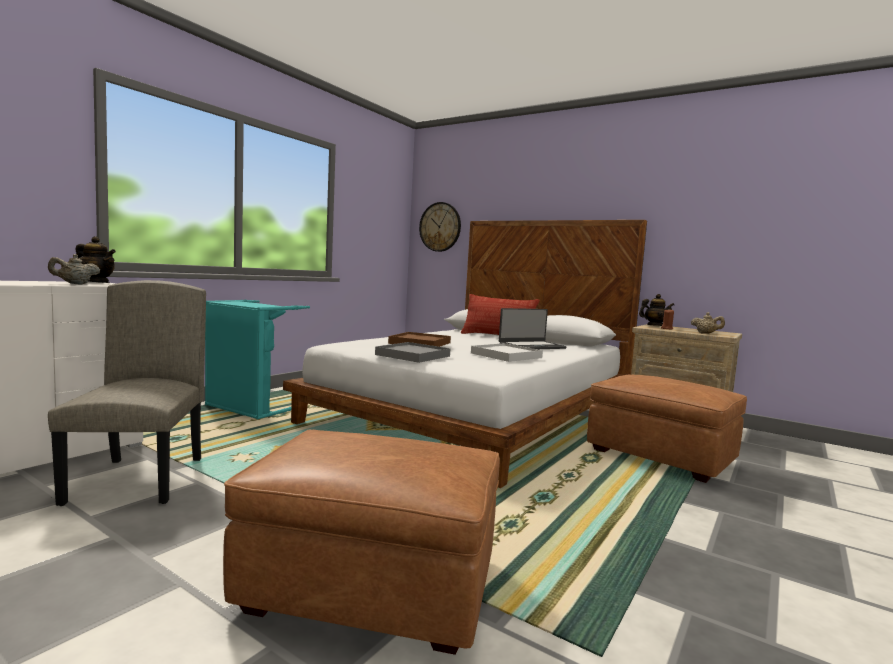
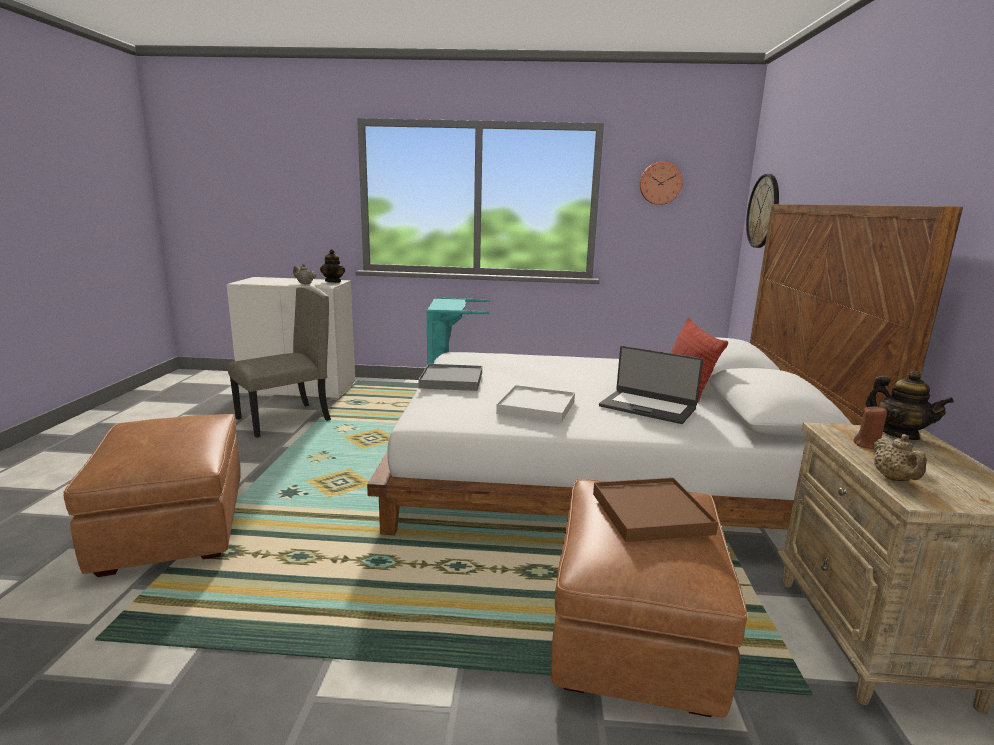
camera: 60 degrees right, 10 degrees up
brown tray [388,332,451,347] -> brown tray moved to [593,478,718,542]
none -> wall clock [640,161,683,205]

